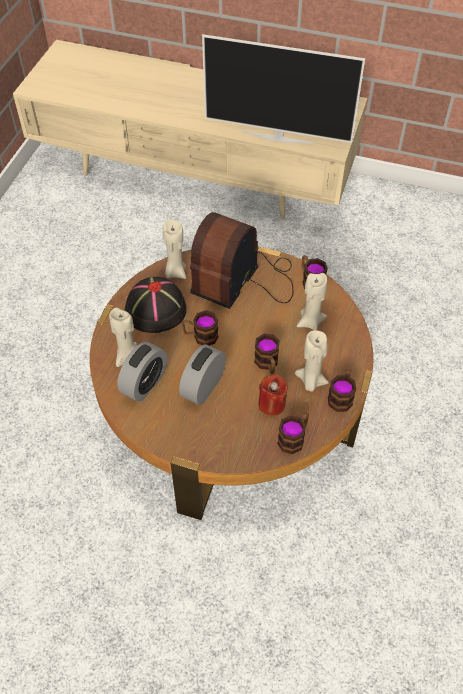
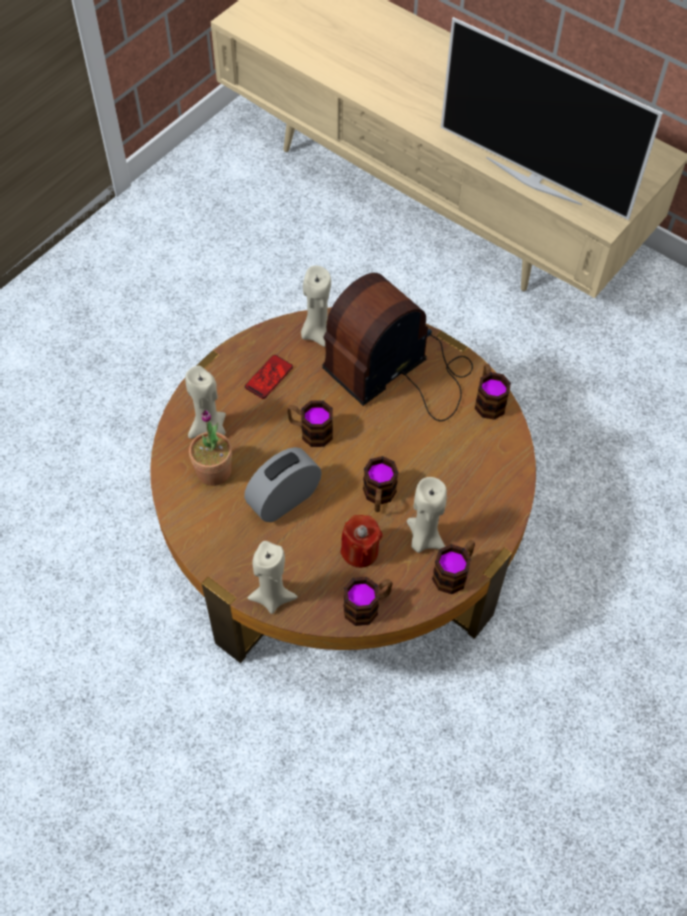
camera: 20 degrees right, 5 degrees up
alarm clock [117,342,167,402] -> potted plant [189,410,232,486]
black hat [124,277,186,333] -> phone [245,355,293,399]
beige candle [297,273,327,330] -> beige candle moved to [248,541,298,614]

